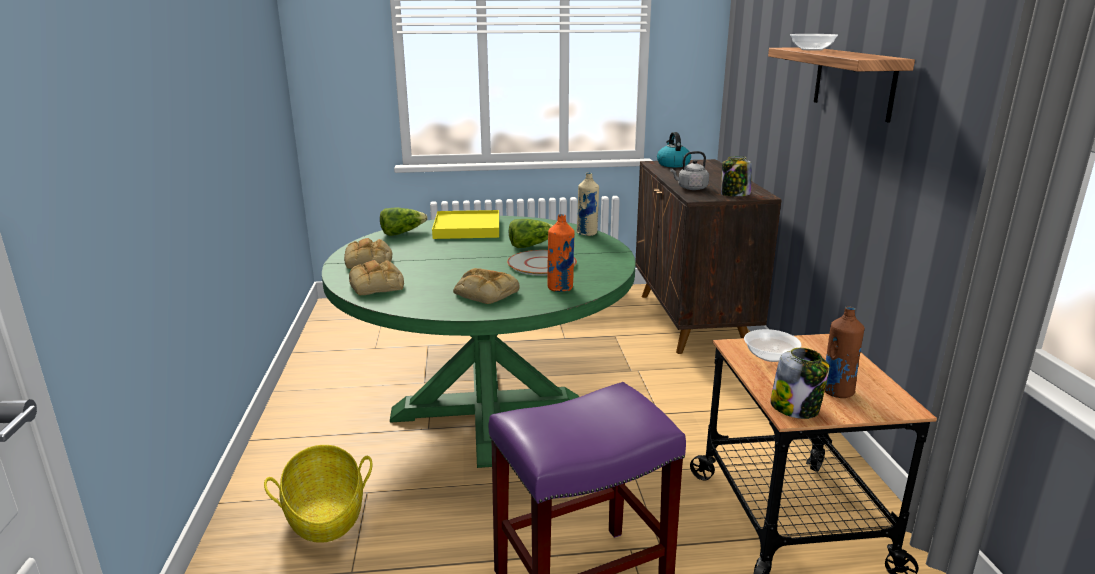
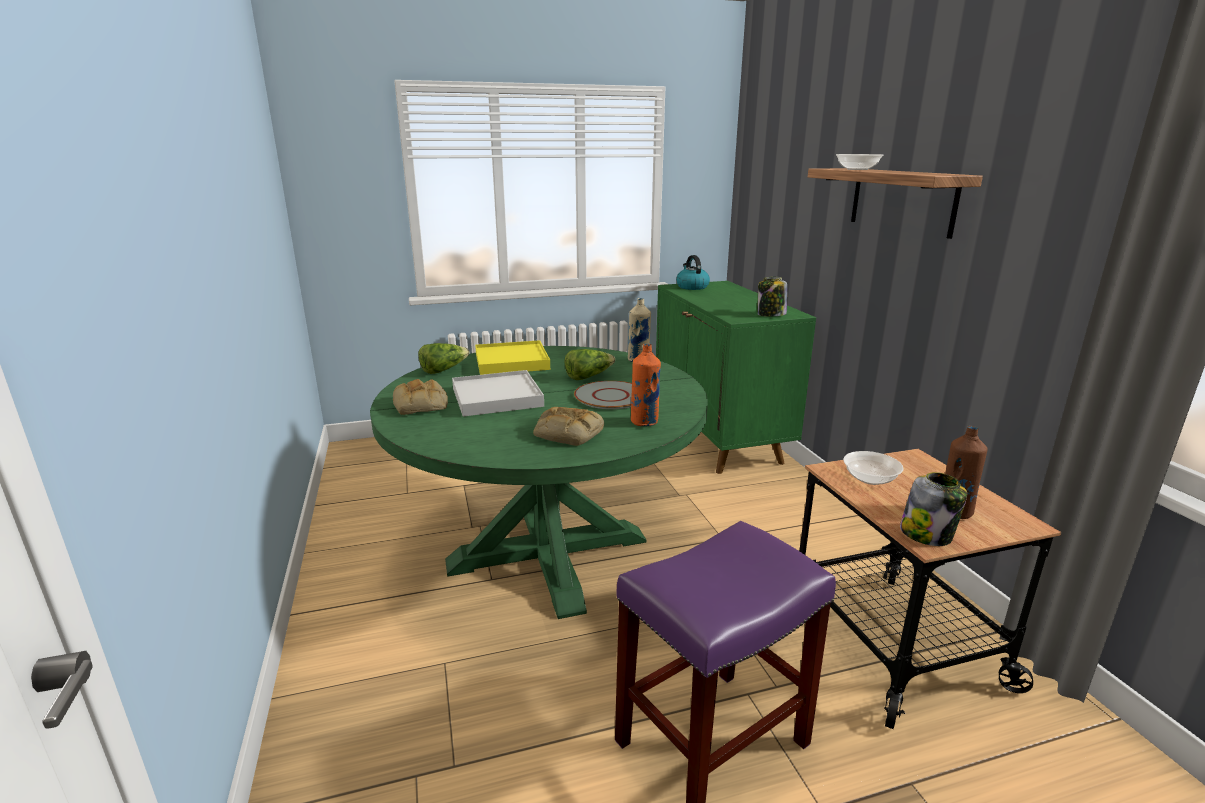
camera: 10 degrees left, 0 degrees up
basket [264,445,373,543] -> none
bread [349,260,404,295] -> none
brown cabinet [635,159,782,354] -> green cabinet [656,281,816,474]
grey kettle [670,151,709,190] -> none
none -> white tray [452,370,544,417]

